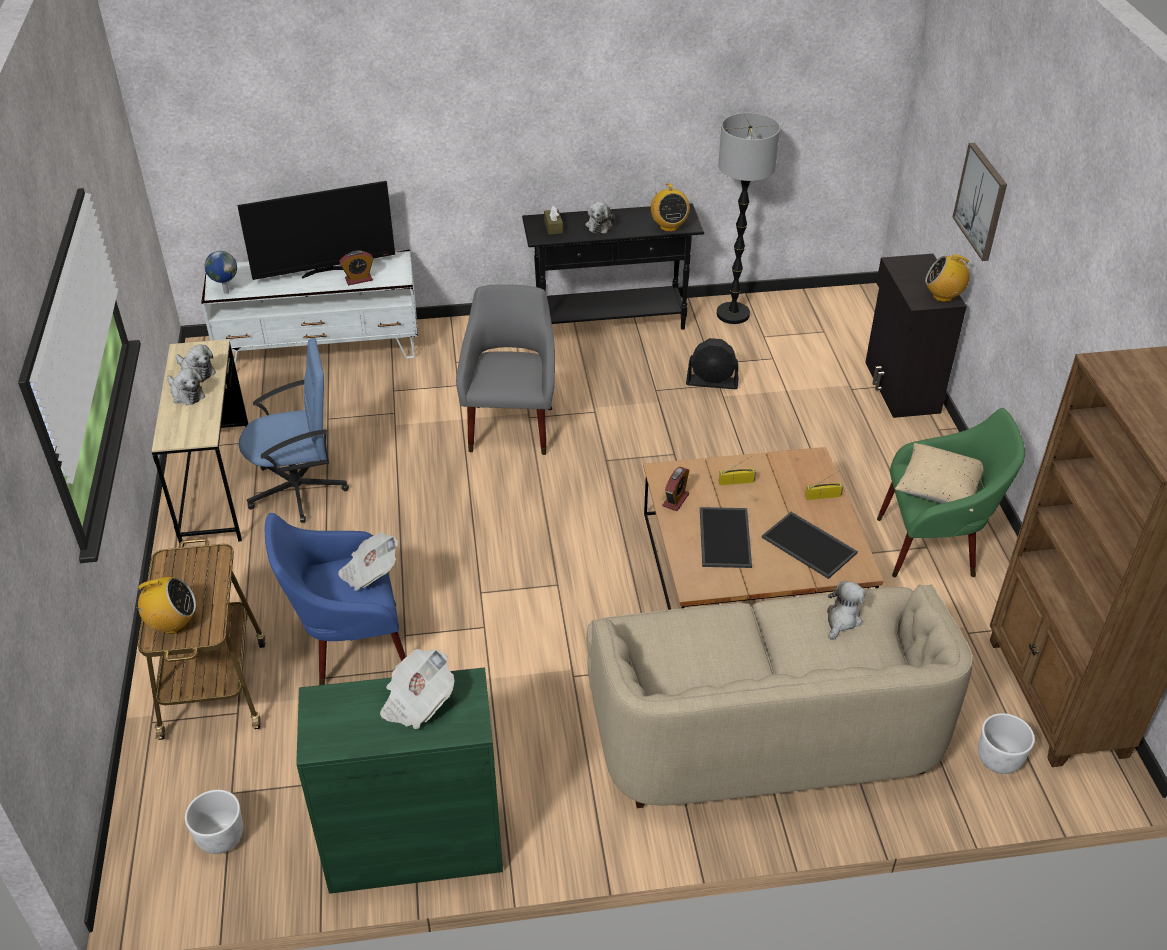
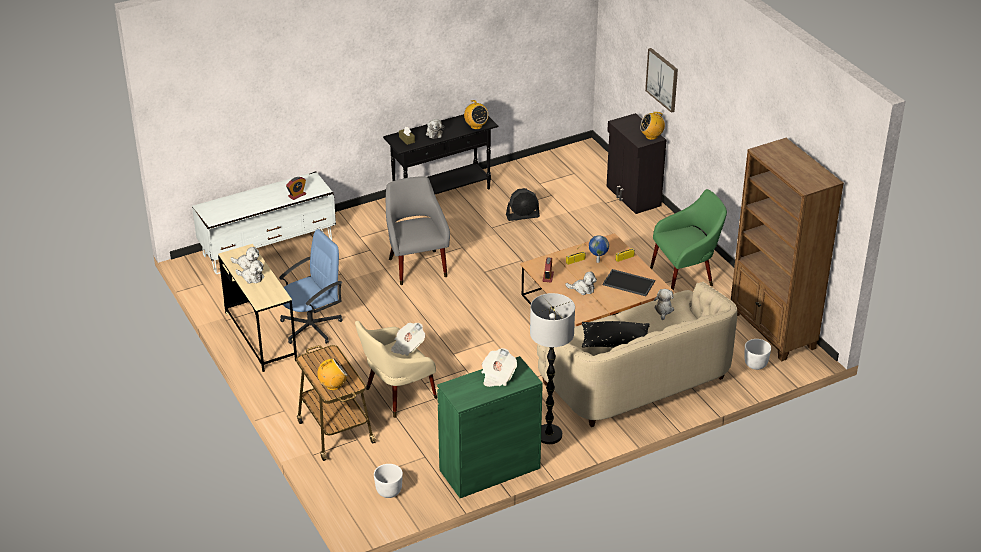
camera: 20 degrees left, 5 degrees down
globe [205,251,237,294] -> globe moved to [589,235,609,263]
television [237,181,395,280] -> none
blue armchair [265,513,406,685] -> beige armchair [355,321,437,418]
tray [700,507,752,568] -> plush toy [565,271,597,295]
floor lamp [717,113,780,324] -> floor lamp moved to [530,293,575,444]
beige pillow [895,443,984,512] -> none
none -> black pillow [582,321,650,347]

